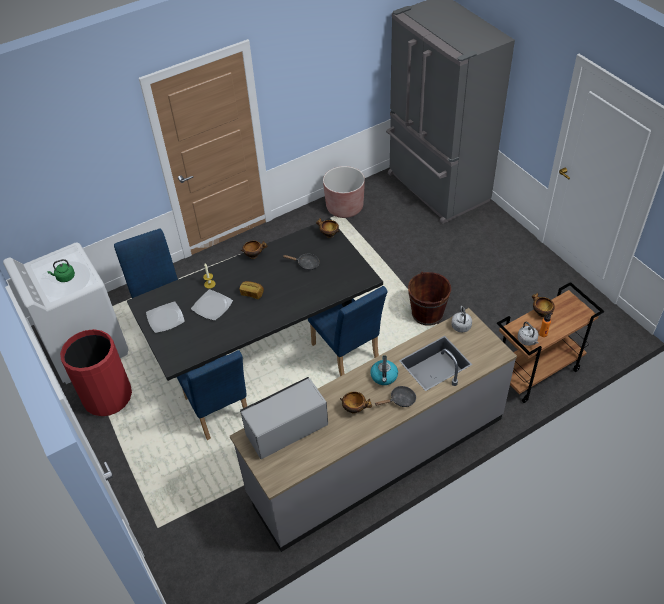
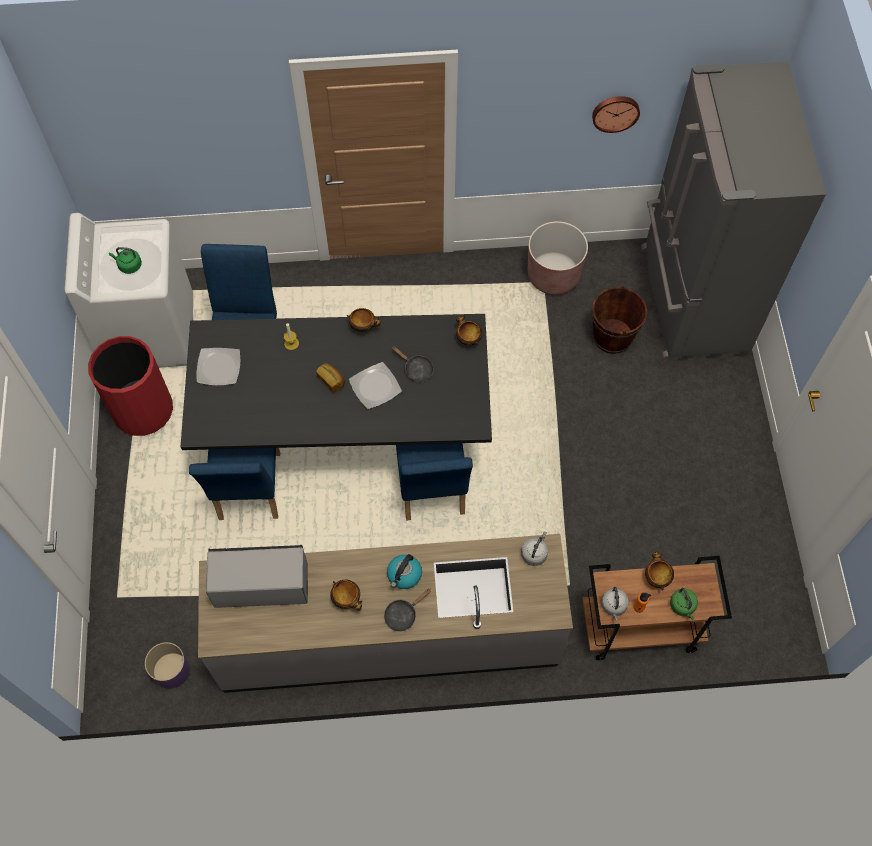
camera: 25 degrees right, 15 degrees up
plate [191,289,233,321] -> plate moved to [349,362,402,409]
black frying pan [375,386,416,407] -> black frying pan turned 135 degrees clockwise [384,588,431,632]
brown bucket [408,272,451,326] -> brown bucket moved to [592,286,648,354]
none -> purple planter [145,642,190,689]
none -> wall clock [592,96,640,133]
none -> green kettle [670,588,698,620]

